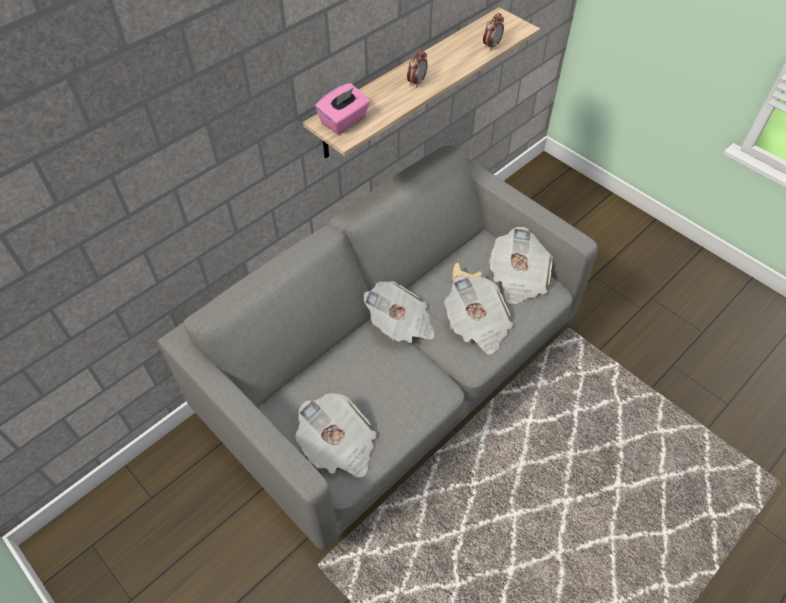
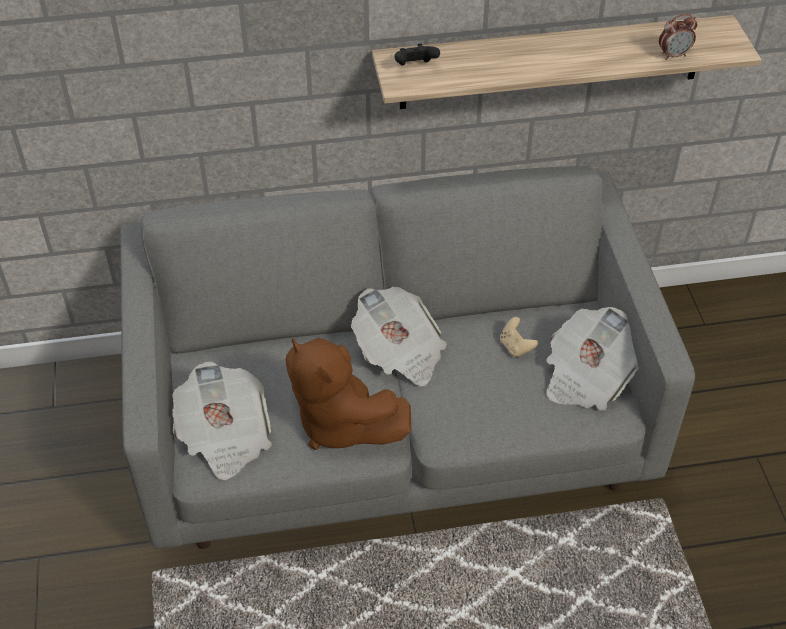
camera: 35 degrees right, 5 degrees down
pink tissue box [315,83,370,134] -> black game controller [395,43,440,65]
alarm clock [407,49,428,88] -> none
newspaper [444,276,513,355] -> none
none -> brown plush toy [286,338,412,450]

